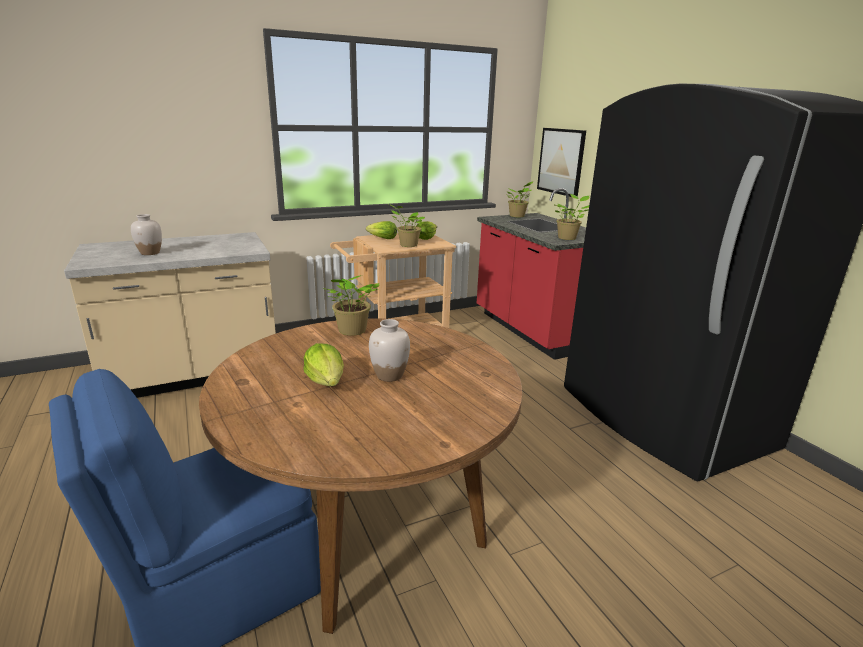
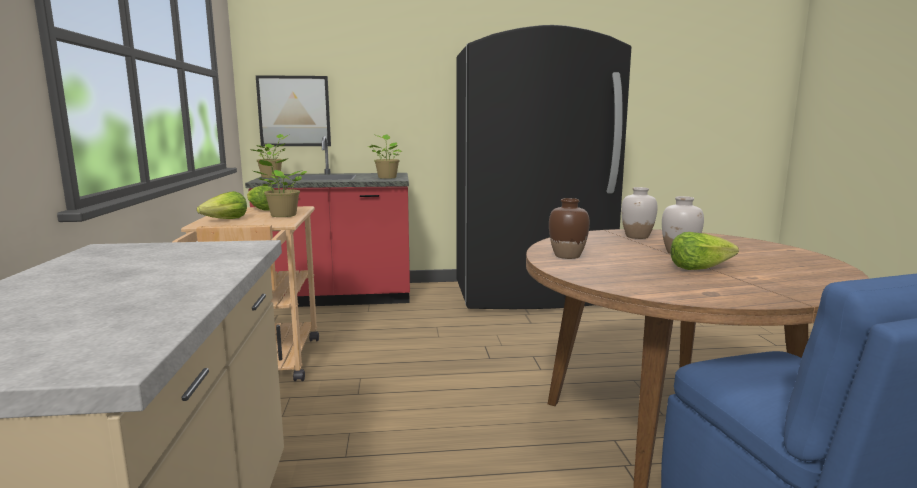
camera: 70 degrees left, 10 degrees down
white vase [131,214,162,255] -> white vase moved to [621,187,658,239]
potted plant [323,275,379,336] -> brown vase [549,198,590,259]

